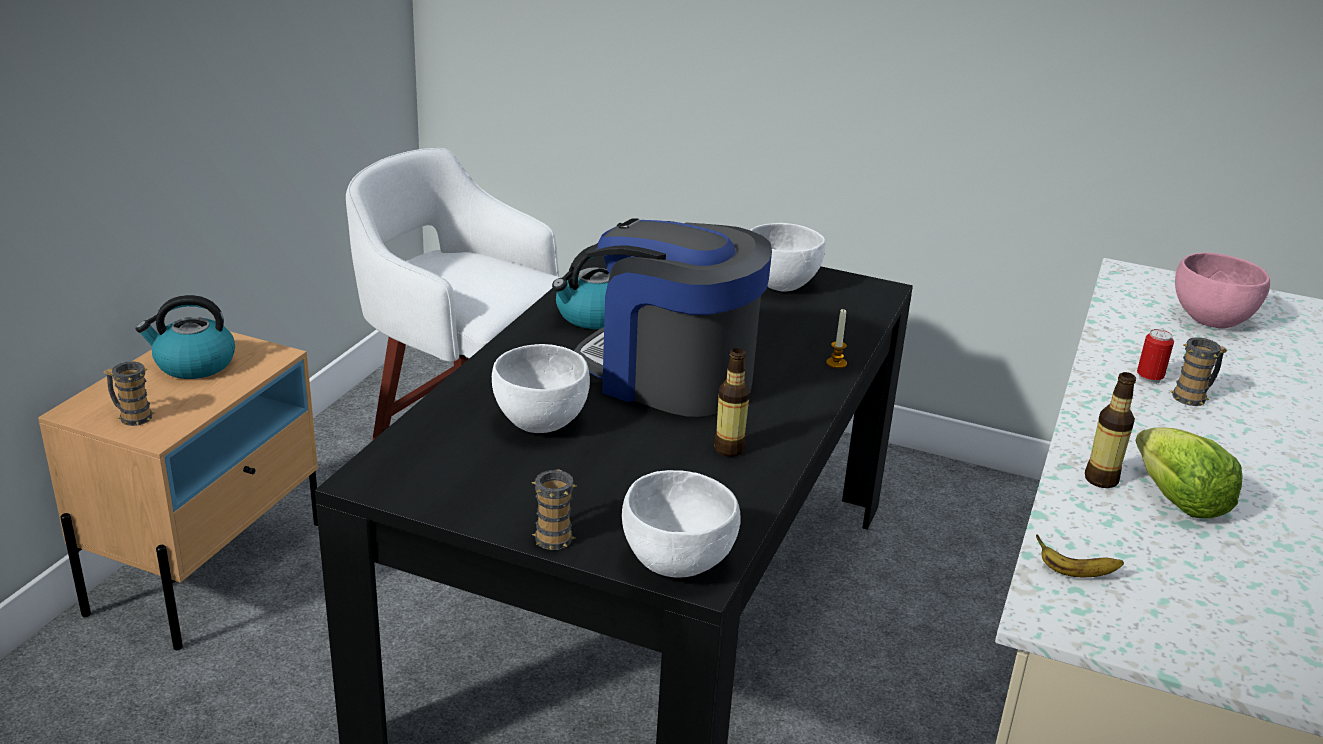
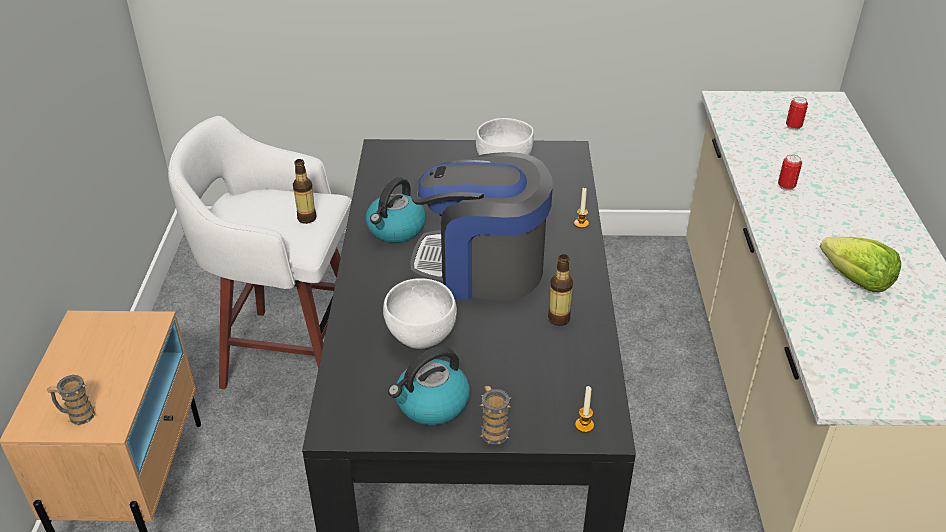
camera: 20 degrees left, 10 degrees up
kettle [136,295,235,379] -> kettle moved to [388,347,470,425]
white bowl [622,470,741,578] -> candle [575,386,594,433]
banana [1036,534,1124,577] -> none
bottle [1085,372,1136,488] -> bottle moved to [293,159,317,224]
mug [1170,337,1227,406] -> none
pink bowl [1175,252,1270,328] -> can [786,97,808,130]

